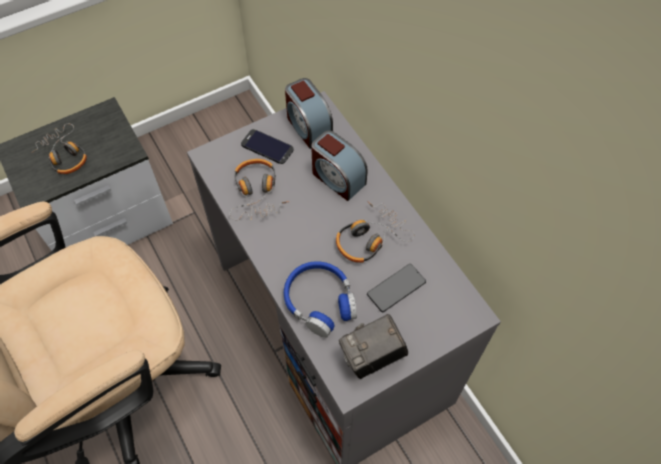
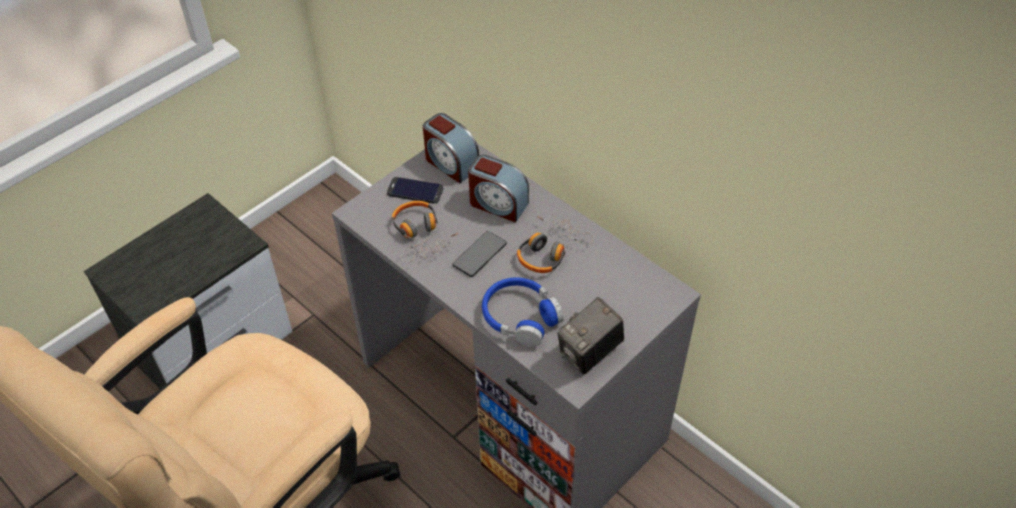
camera: 15 degrees left, 10 degrees down
headphones [31,124,87,174] -> none
phone [367,264,426,312] -> phone moved to [452,231,507,277]

